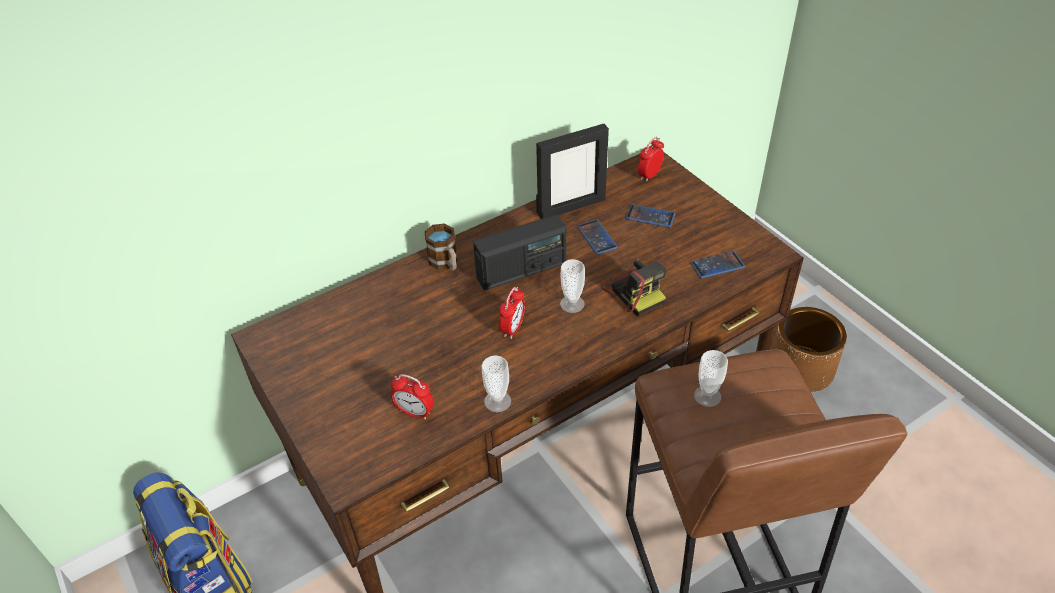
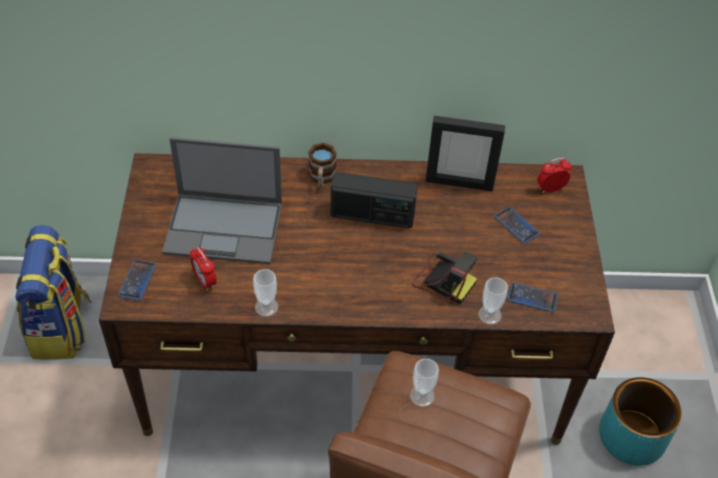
camera: 30 degrees right, 5 degrees up
alarm clock [499,287,525,339] -> none
cup [560,259,585,313] -> cup moved to [478,277,508,325]
phone [577,220,618,255] -> phone moved to [118,259,156,301]
camera [600,258,666,316] -> camera turned 60 degrees counterclockwise [412,251,477,304]
brown planter [771,307,847,392] -> turquoise planter [599,377,682,466]
none -> laptop [162,137,282,264]

